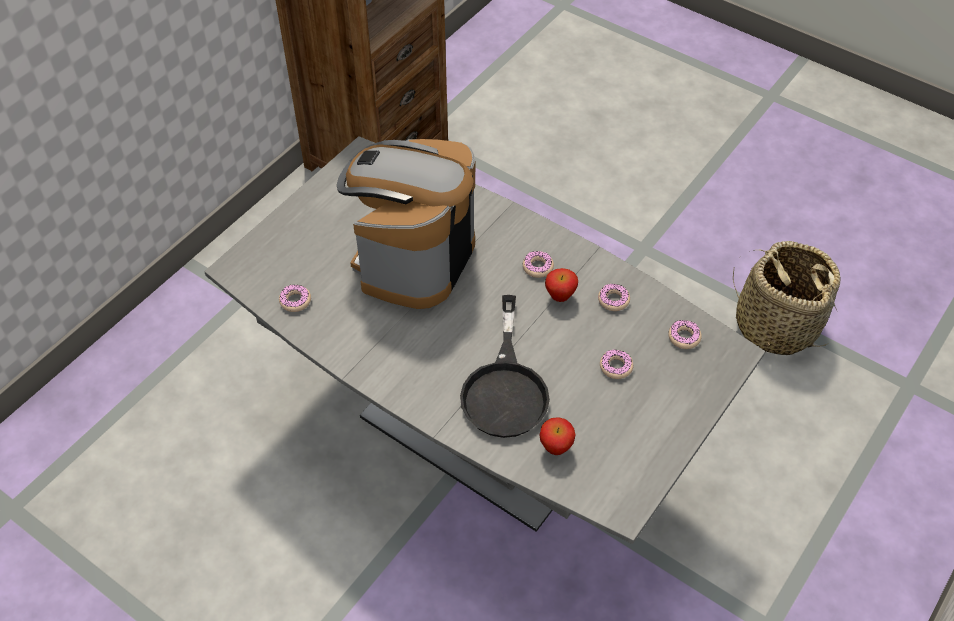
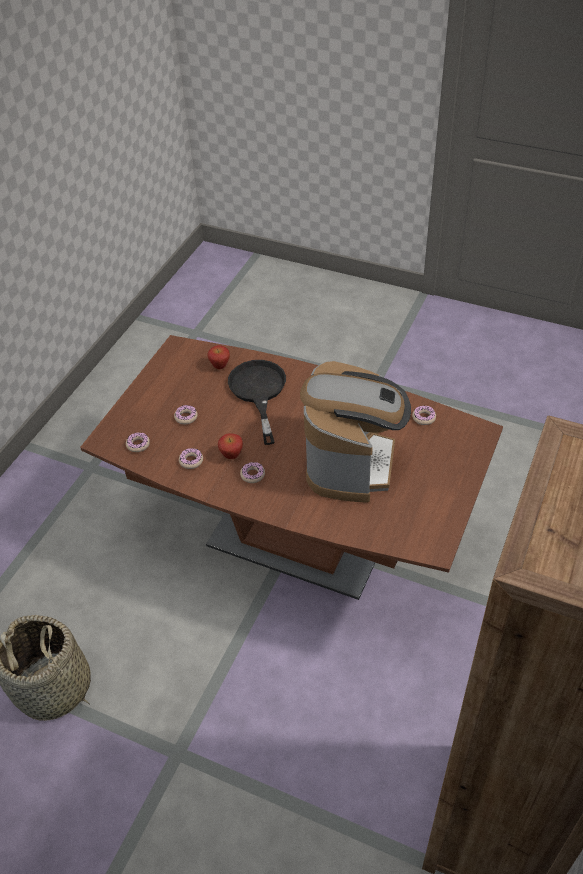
camera: 170 degrees right, 5 degrees down
grey dining table [204,136,765,544] -> brown dining table [80,335,503,600]

